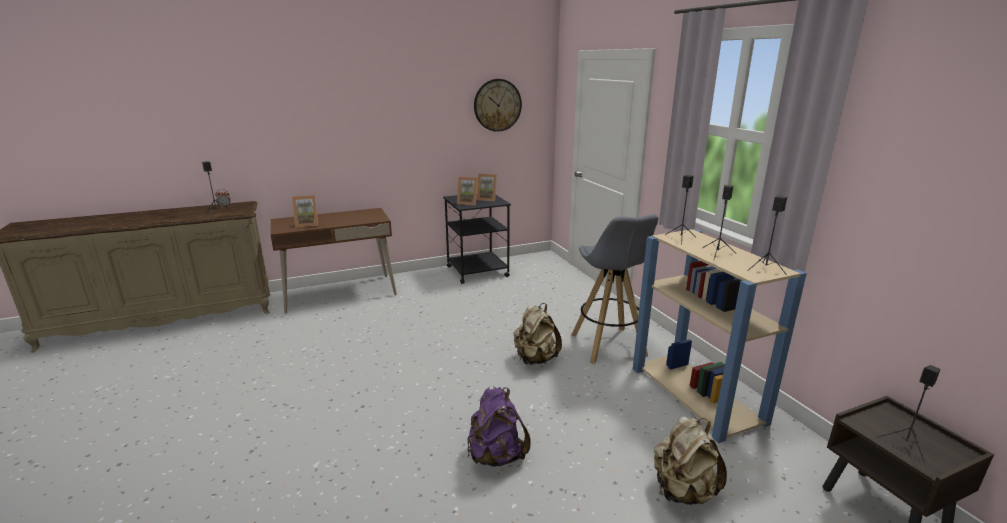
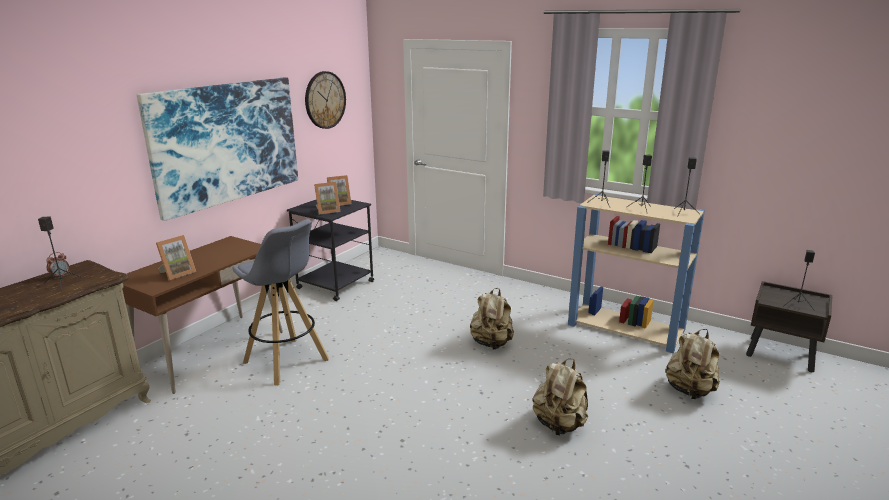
camera: 35 degrees left, 0 degrees up
purple backpack [467,386,531,467] -> beige backpack [532,358,588,436]
grey stool [571,214,658,364] -> grey stool moved to [233,219,329,386]
none -> picture [137,77,298,221]

